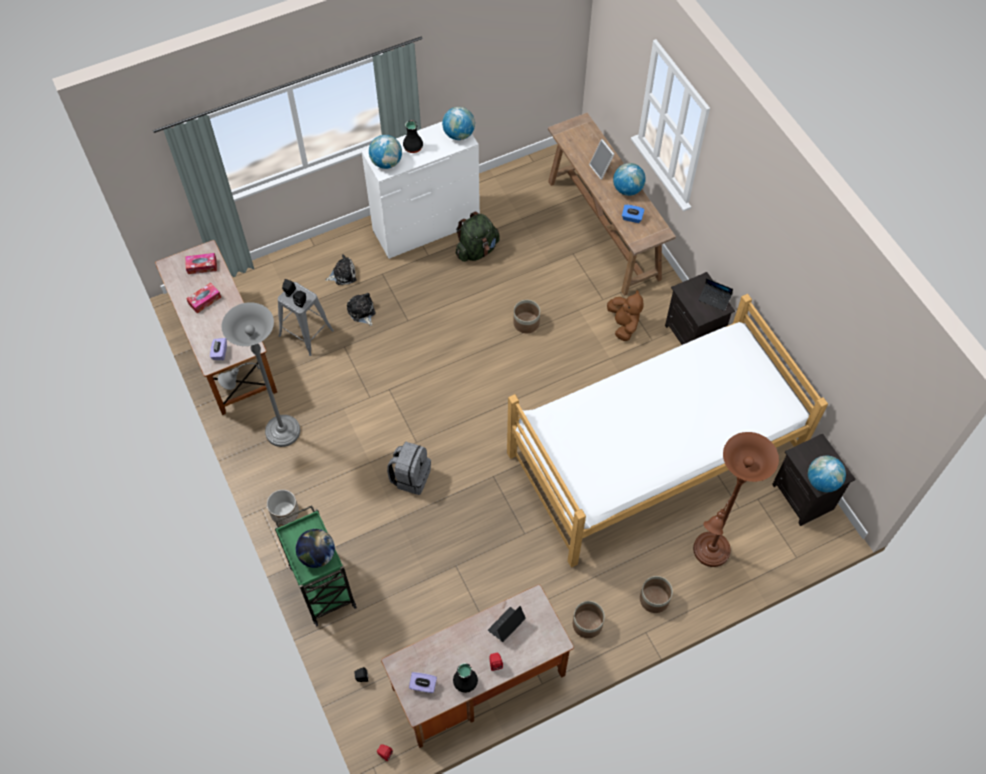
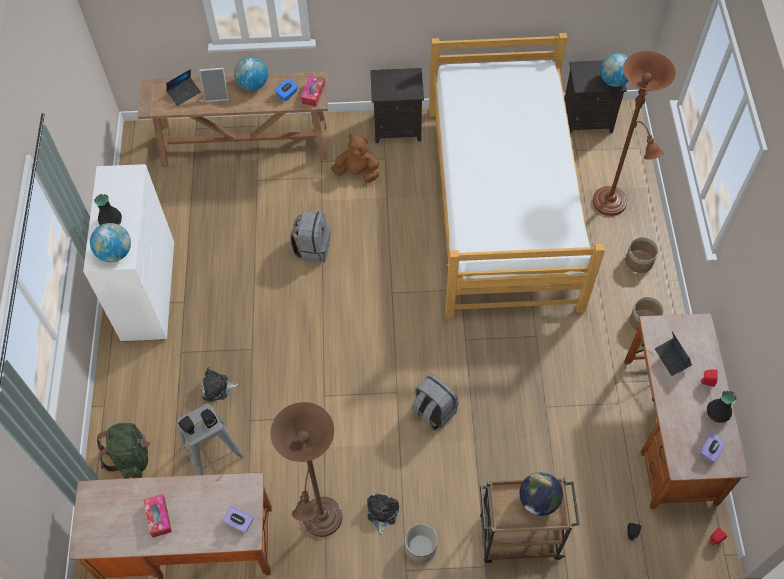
camera: 65 degrees left, 0 degrees up
tissue box [185,253,217,274] -> tissue box moved to [301,76,325,107]
grey floor lamp [218,302,300,447] -> brown floor lamp [271,402,343,537]
green cart [274,505,357,627] -> brown cart [480,477,579,563]
plush toy [325,254,357,285] -> plush toy moved to [367,493,399,536]
globe [442,107,475,140] -> none
green backpack [456,212,500,262] -> green backpack moved to [97,423,150,479]
planter [513,300,540,333] -> grey backpack [290,210,331,263]
laptop [698,278,733,311] -> laptop moved to [166,69,201,106]

